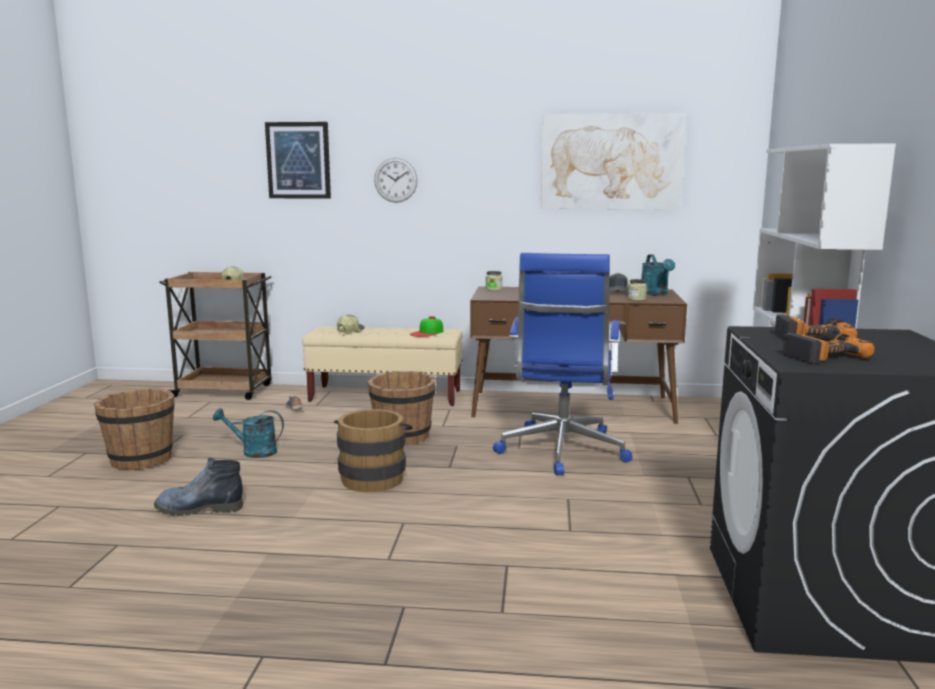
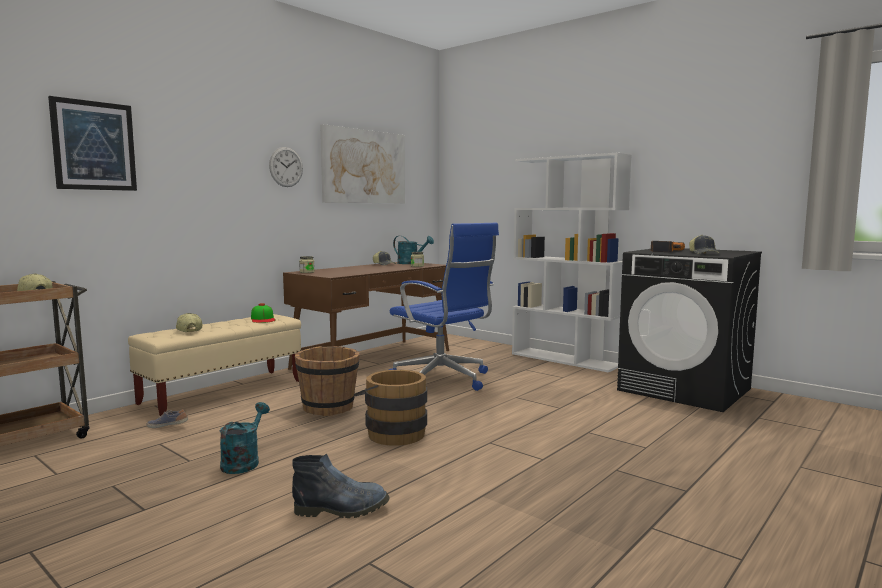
camera: 55 degrees left, 5 degrees down
brown bucket [94,389,174,470] -> none
boot [154,458,243,516] -> boot turned 120 degrees counterclockwise [292,454,390,518]
turquoise watering can [213,408,284,458] -> turquoise watering can turned 150 degrees clockwise [220,402,270,474]
wall clock [374,158,418,203] -> wall clock moved to [269,147,303,187]
power drill [783,332,875,364] -> cap [689,235,719,254]

